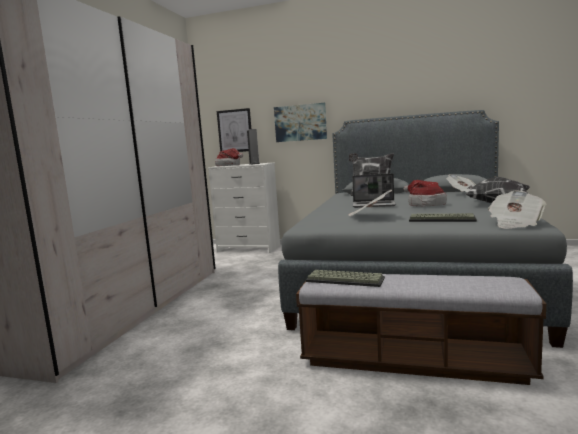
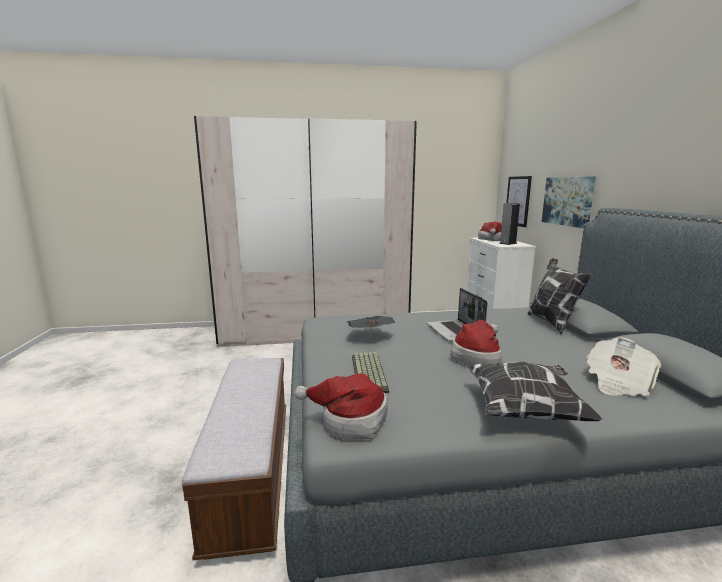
camera: 65 degrees right, 5 degrees up
keyboard [306,270,385,287] -> none
newspaper [488,190,546,229] -> hat [294,373,388,440]

